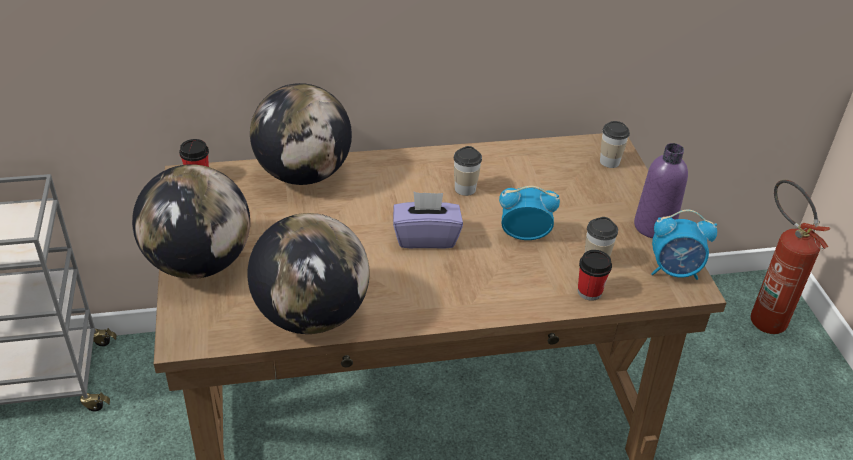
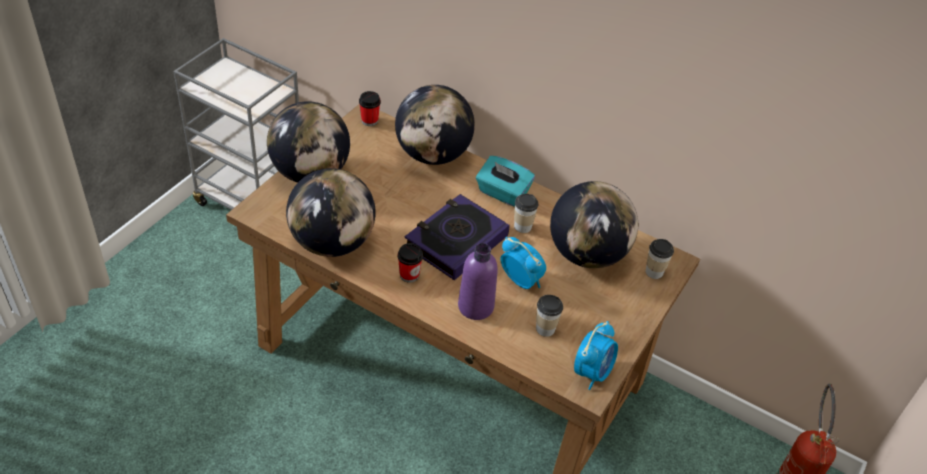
camera: 40 degrees right, 5 degrees up
purple tissue box [393,192,463,249] -> book [404,194,509,280]
cup [578,250,612,301] -> cup moved to [398,243,423,283]
purple bottle [634,143,688,238] -> purple bottle moved to [458,243,498,320]
alarm clock [651,210,717,280] -> alarm clock turned 105 degrees counterclockwise [574,321,618,390]
none -> turquoise tissue box [476,156,535,207]
none -> globe [550,181,638,268]

